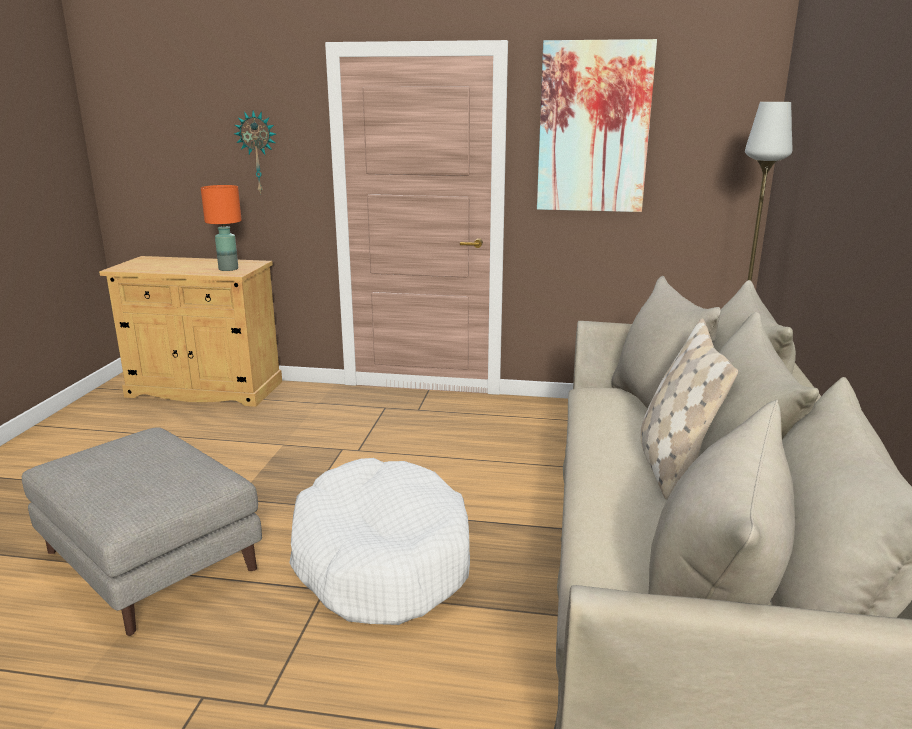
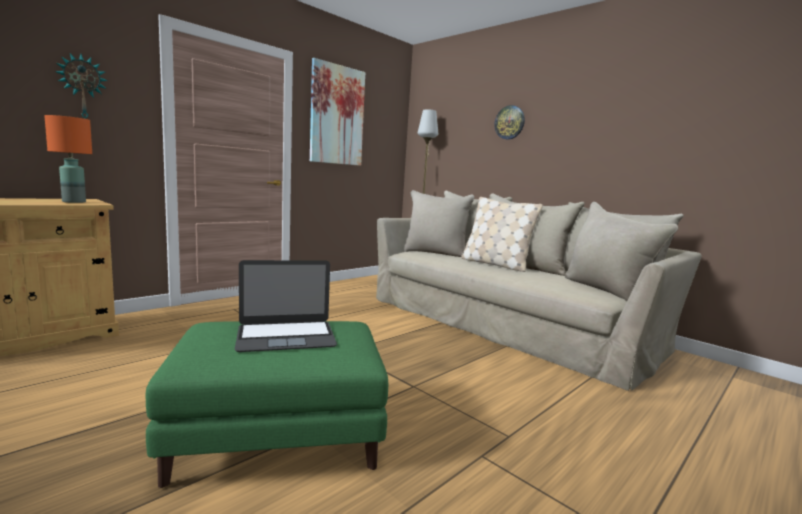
camera: 55 degrees left, 10 degrees down
grey ottoman [22,427,262,636] -> green ottoman [146,321,388,488]
white dog bed [289,458,470,625] -> none
none -> laptop [235,260,337,352]
none -> wall clock [494,105,525,139]

